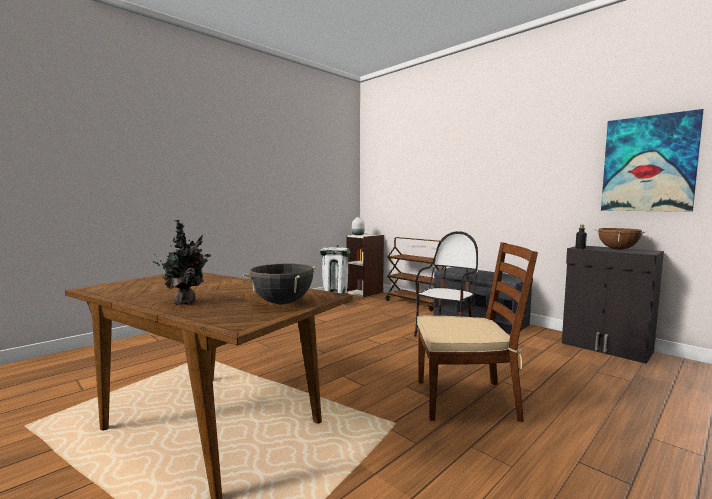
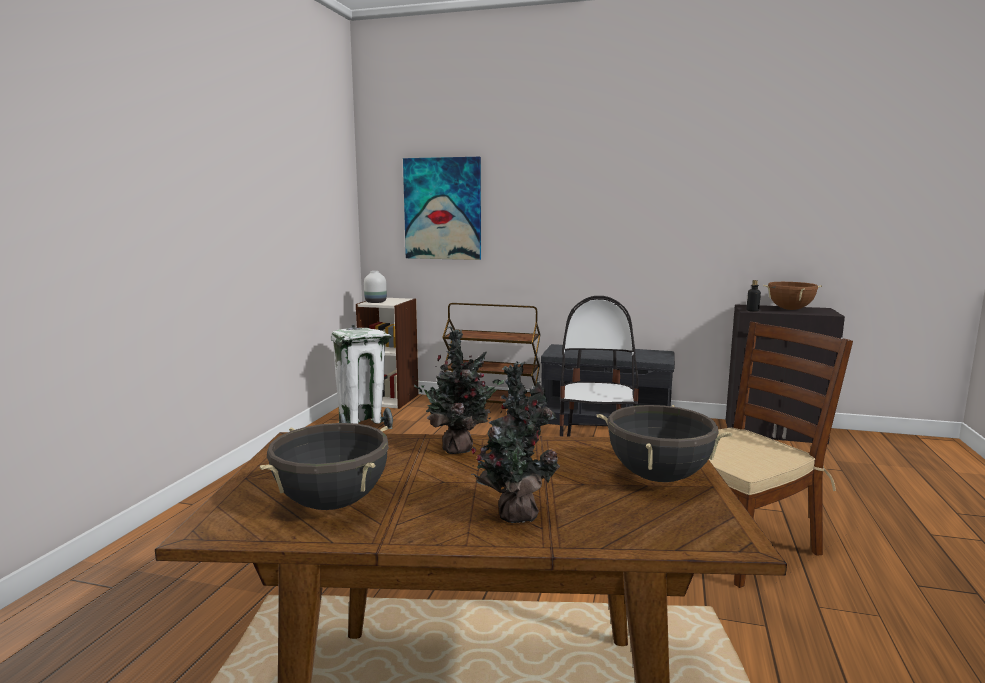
camera: 30 degrees left, 5 degrees up
picture [601,109,704,212] -> picture moved to [403,157,481,260]
none -> black cooking pot [260,423,389,510]
none -> potted plant [414,326,504,454]

